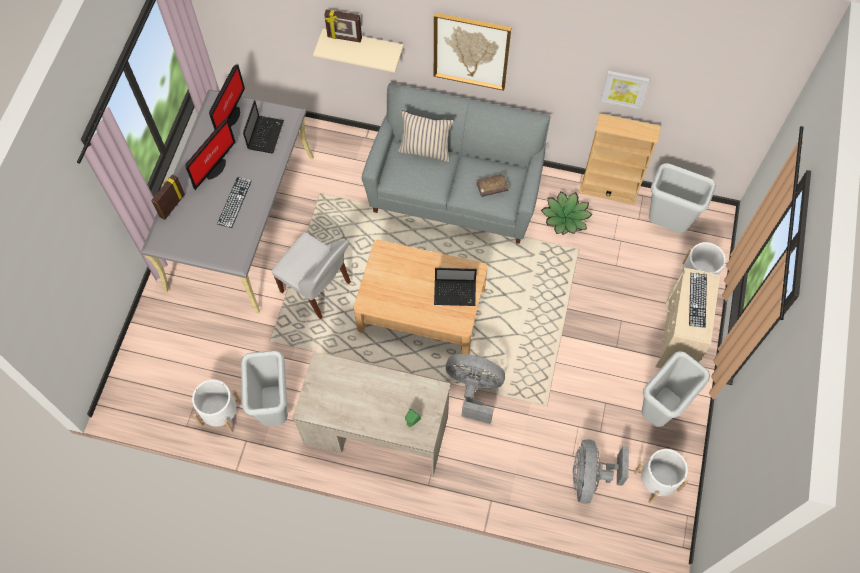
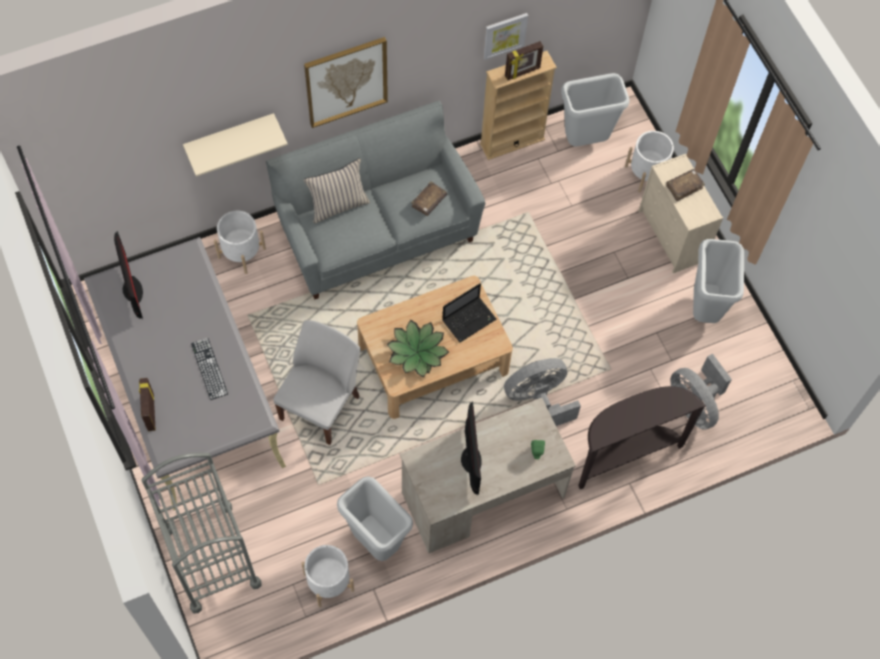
camera: 40 degrees left, 0 degrees up
monitor [185,119,236,190] -> monitor moved to [461,401,482,495]
laptop [243,100,284,153] -> none
white chair [272,232,351,319] -> white chair turned 60 degrees counterclockwise [273,320,361,445]
picture frame [324,9,362,43] -> picture frame moved to [505,41,543,80]
potted plant [541,191,592,235] -> potted plant moved to [387,320,449,377]
white planter [634,449,688,504] -> white planter moved to [214,211,266,274]
keyboard [689,273,707,328] -> brown book [666,169,705,201]
none -> grey cart [141,453,262,614]
none -> brown console table [578,386,706,489]

